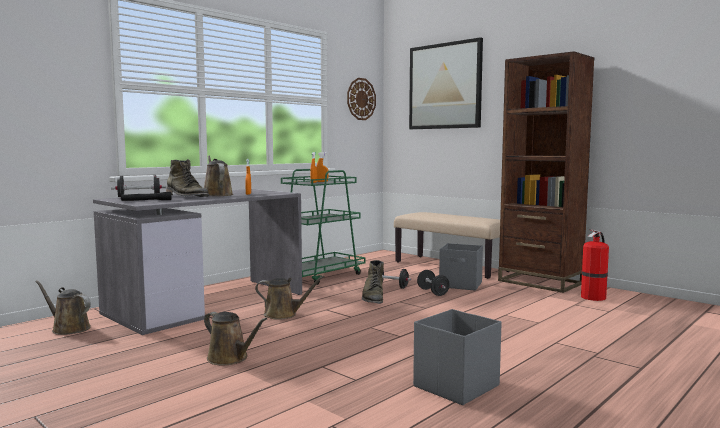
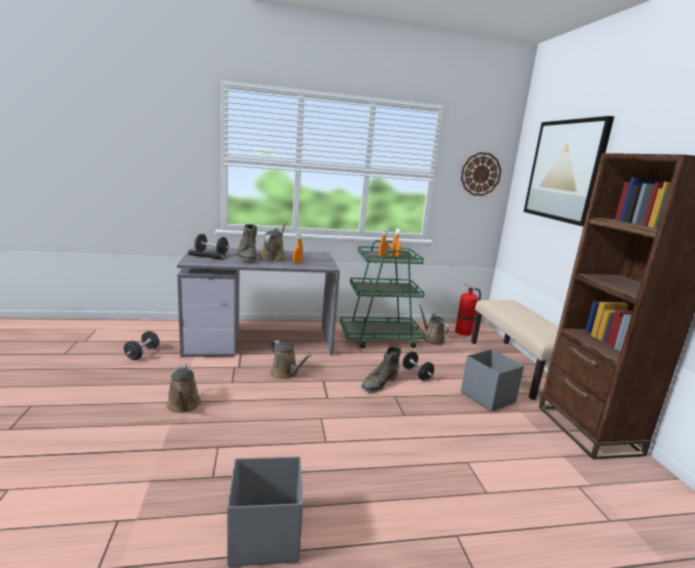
camera: 35 degrees right, 10 degrees up
brown watering can [35,280,91,335] -> brown watering can moved to [418,304,449,345]
black dumbbell [417,270,450,296] -> black dumbbell moved to [124,331,159,360]
fire extinguisher [581,229,609,301] -> fire extinguisher moved to [455,284,481,336]

